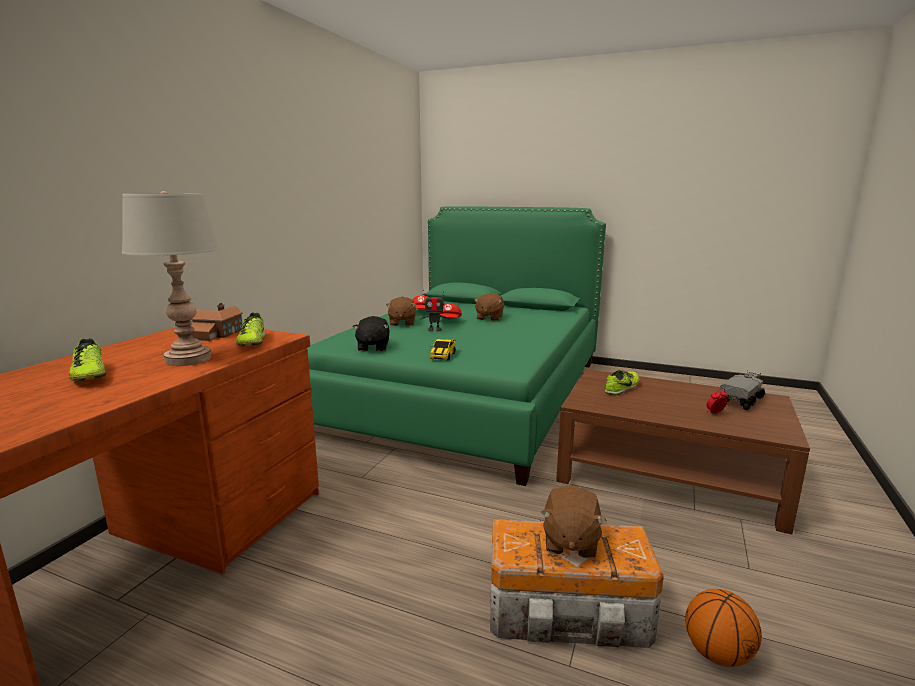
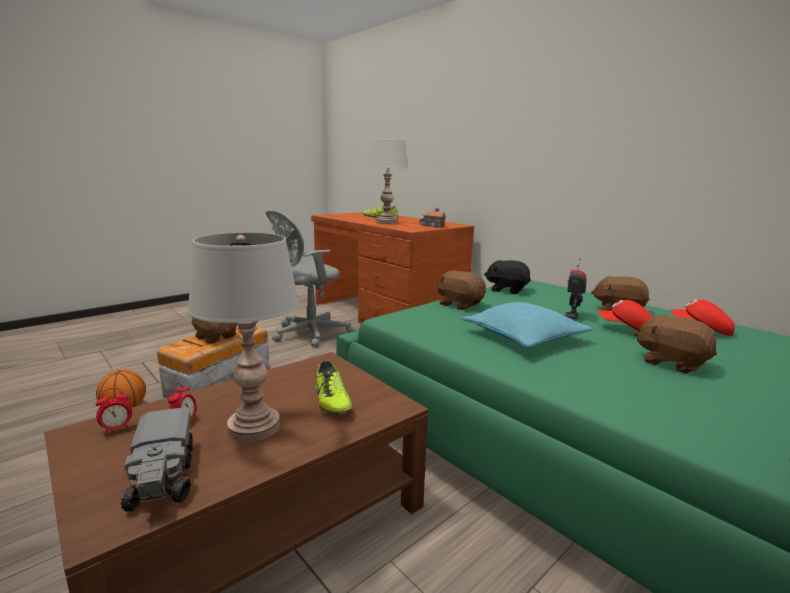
camera: 115 degrees right, 0 degrees up
shoe [236,313,266,346] -> none
toy car [430,339,456,360] -> brown plush toy [437,271,486,310]
none -> alarm clock [96,388,132,436]
none -> grey table lamp [188,233,299,443]
none -> grey office chair [266,210,356,348]
none -> turquoise pillow [462,302,593,348]

